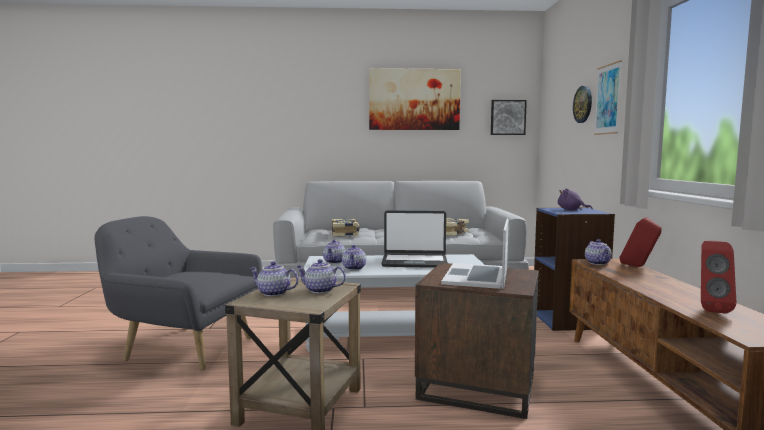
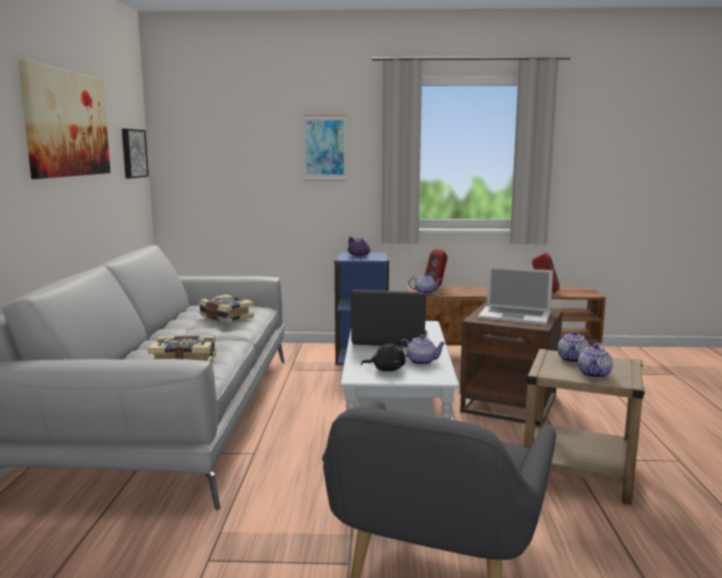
camera: 85 degrees left, 5 degrees up
teapot [323,240,346,264] -> black plush toy [361,340,406,371]
laptop [381,210,448,268] -> laptop turned 90 degrees counterclockwise [351,290,428,347]
wall clock [573,86,592,123] -> none

